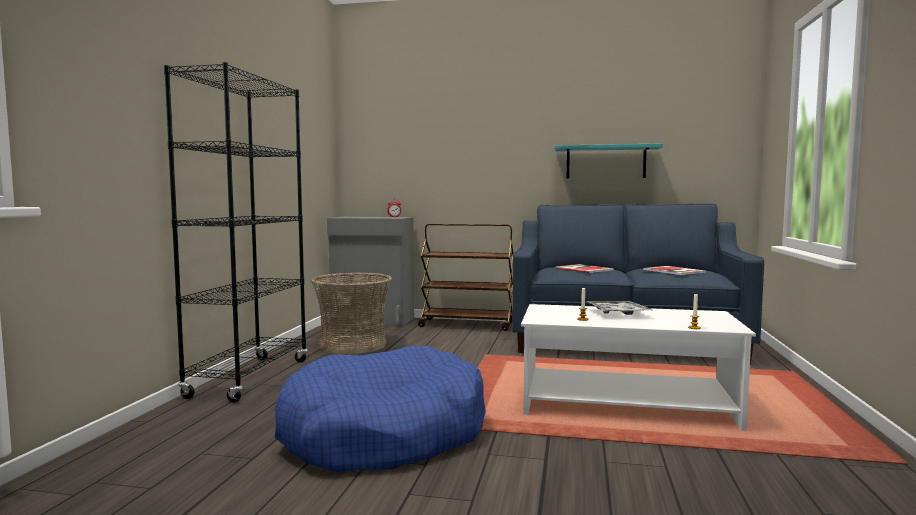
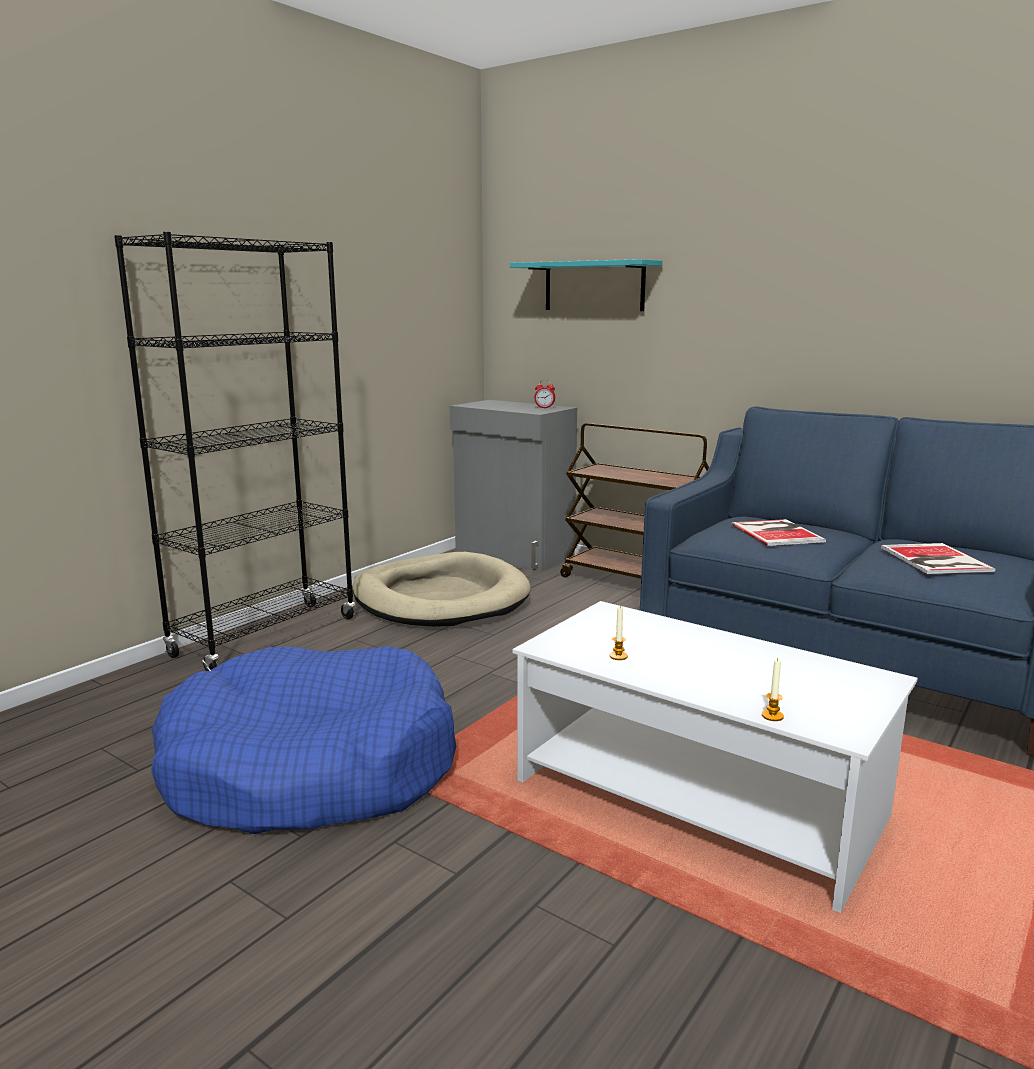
camera: 25 degrees right, 10 degrees up
basket [311,272,393,354] -> beige dog bed [352,552,531,627]
turquoise shelf [554,143,663,178] -> turquoise shelf moved to [510,259,663,311]
tray [586,301,654,315] -> none

